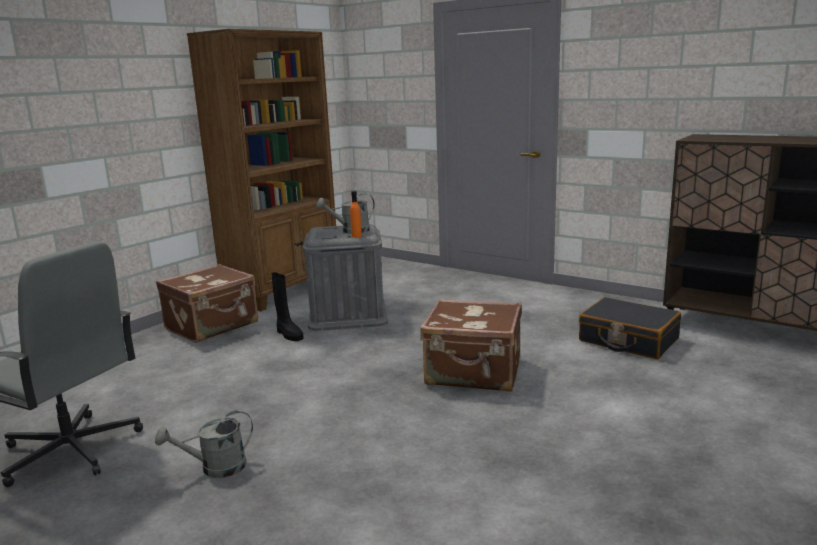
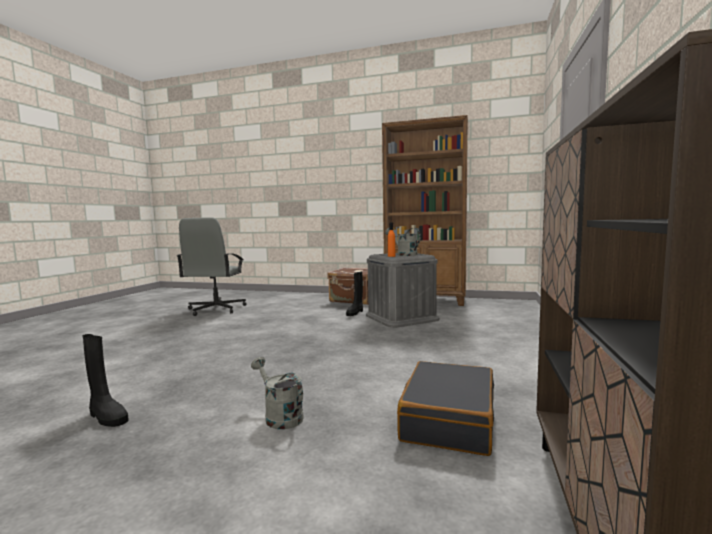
camera: 70 degrees right, 10 degrees down
grey watering can [155,410,253,478] -> grey watering can moved to [251,357,304,429]
brown suitcase [420,299,522,392] -> none
none -> black boot [83,334,129,427]

